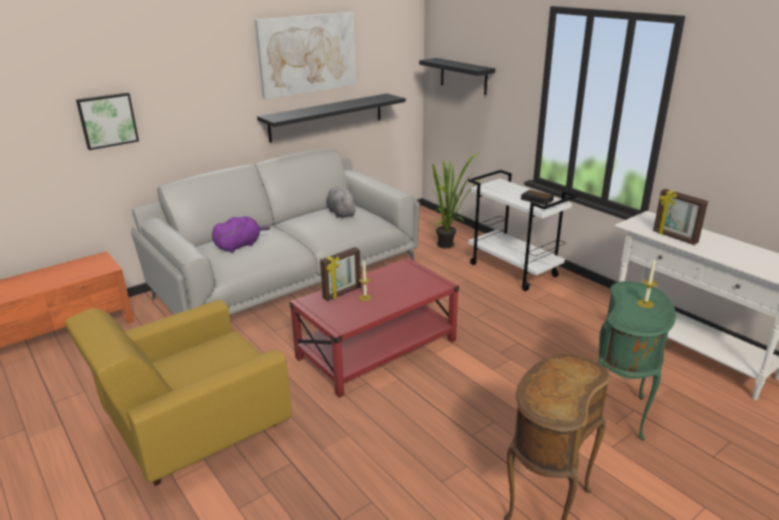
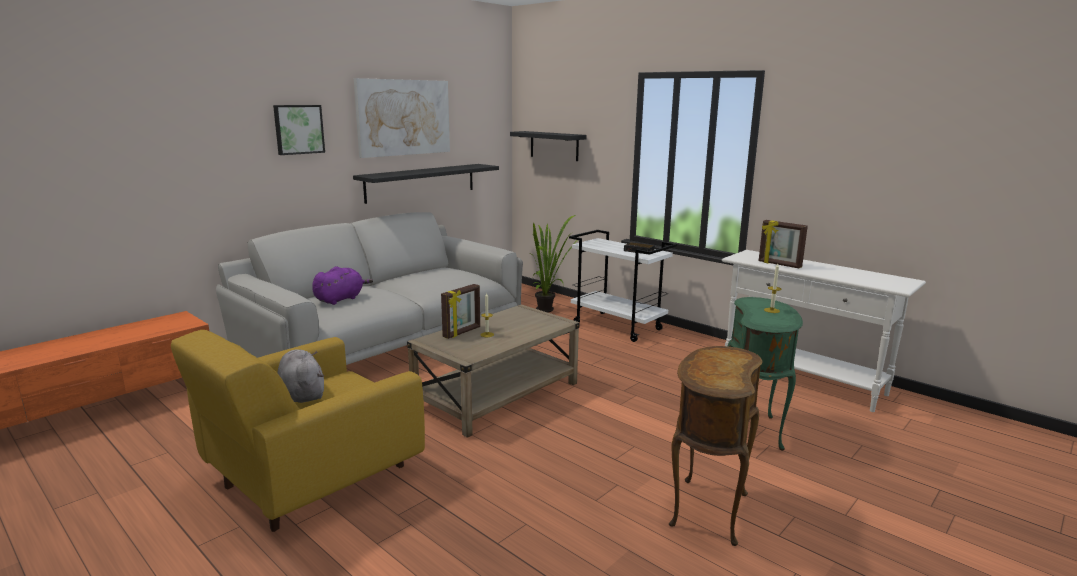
camera: 10 degrees left, 10 degrees down
picture [76,93,139,150] -> picture moved to [273,105,325,155]
red coffee table [289,258,459,398] -> beige coffee table [407,304,579,438]
grey plush toy [327,186,357,218] -> grey plush toy moved to [277,349,324,403]

